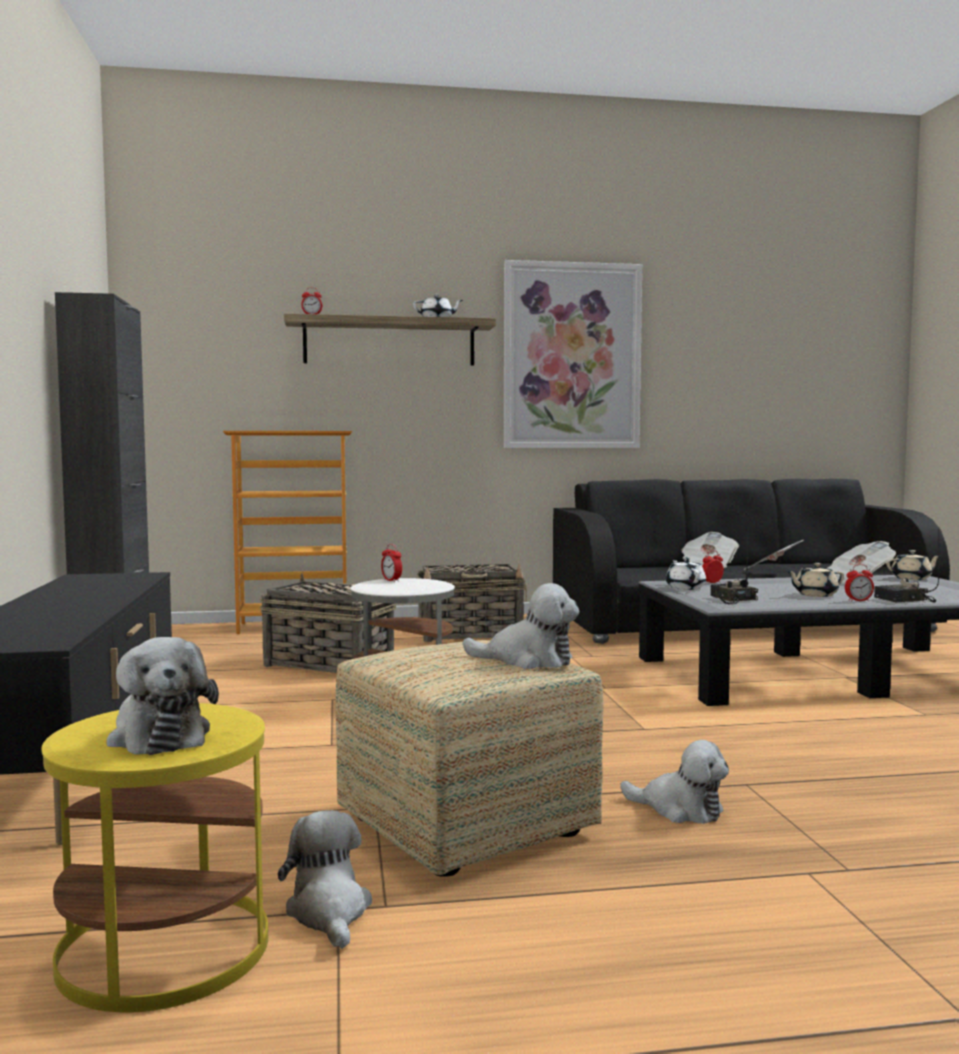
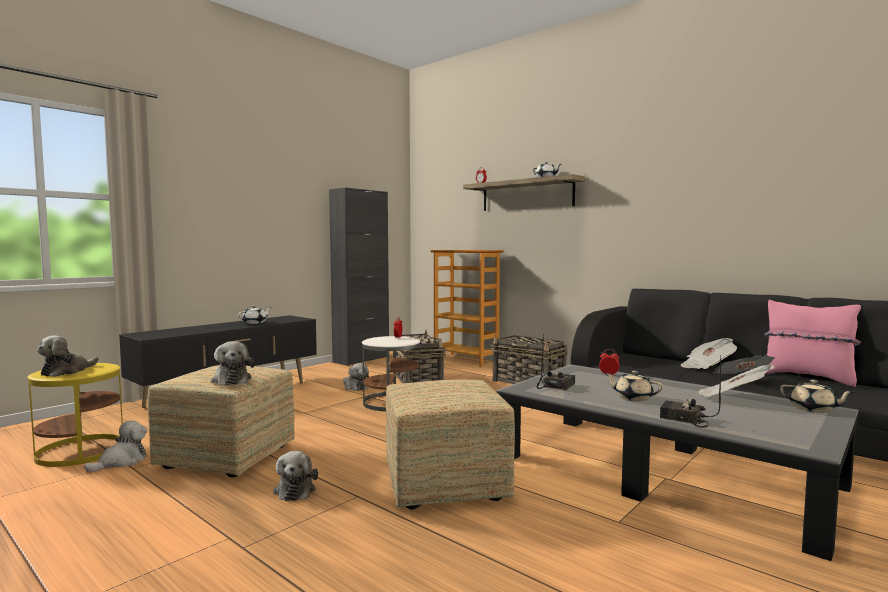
camera: 50 degrees right, 0 degrees up
picture [504,260,642,448] -> none
white teapot [666,557,706,590] -> white teapot moved to [238,305,272,324]
alarm clock [845,564,874,602] -> none
none -> plush toy [343,363,369,391]
none -> ottoman [386,380,515,509]
none -> pink pillow [764,300,861,387]

